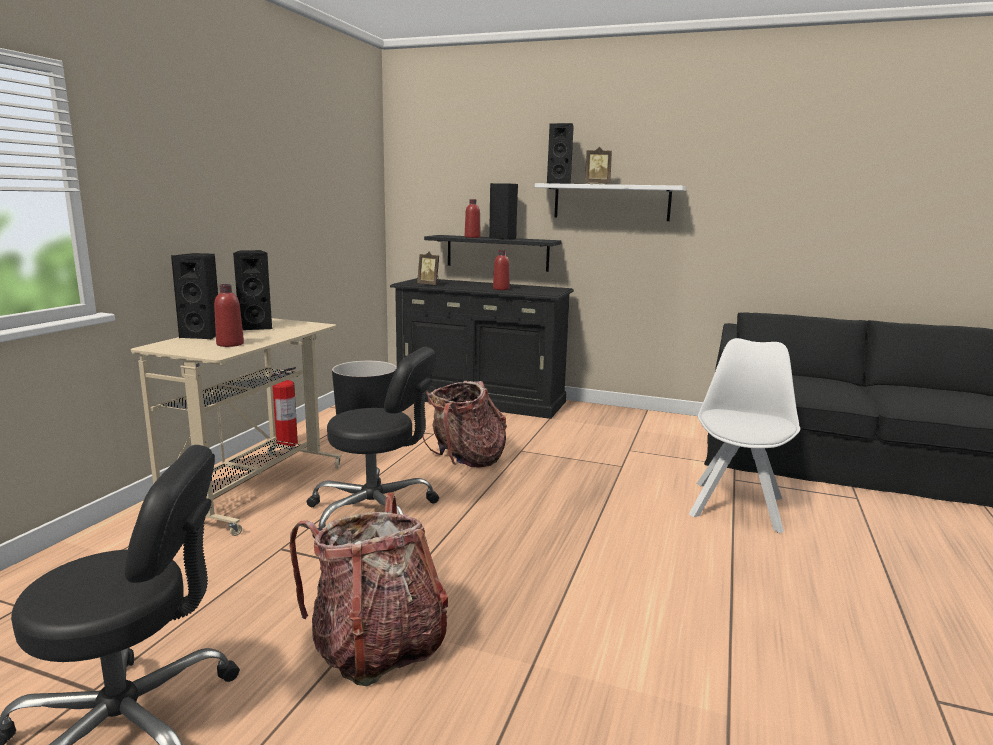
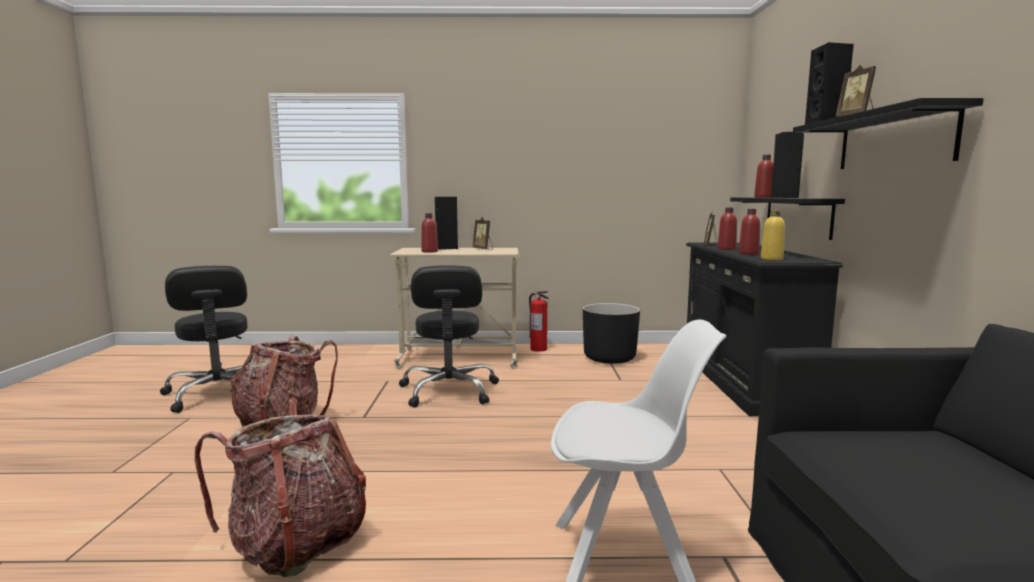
camera: 70 degrees right, 5 degrees down
black speaker [233,250,272,330] -> picture frame [472,217,493,250]
backpack [414,381,507,467] -> backpack moved to [195,398,366,577]
white shelf [535,183,686,221] -> black shelf [793,98,984,169]
none -> red bottle [718,207,737,250]
none -> yellow bottle [761,210,785,260]

